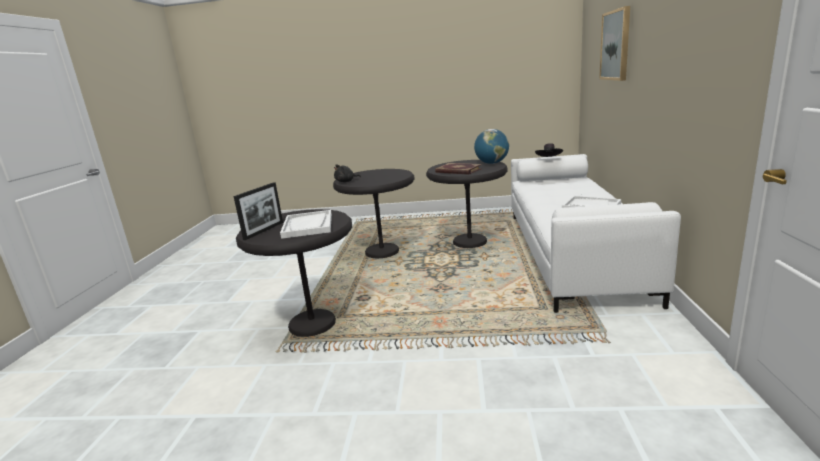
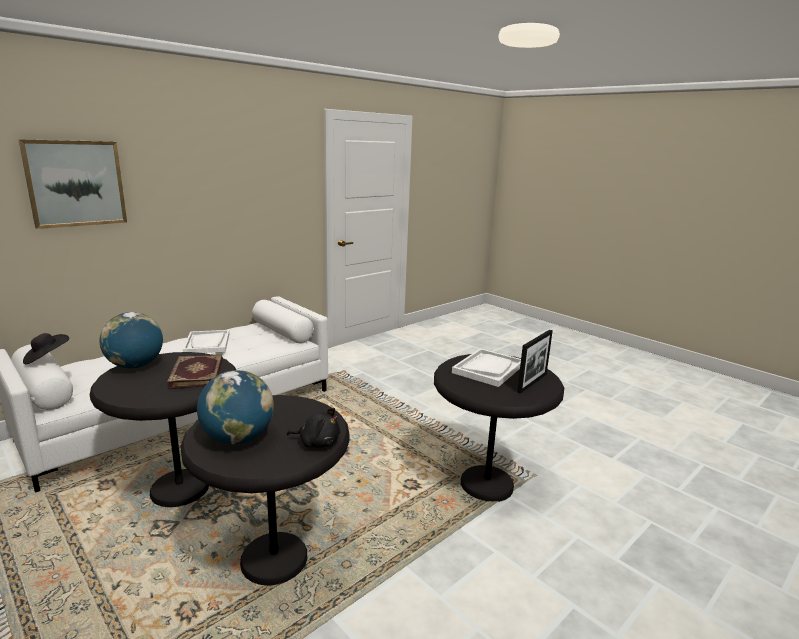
camera: 140 degrees left, 0 degrees up
picture frame [234,182,283,240] -> picture frame turned 150 degrees clockwise [517,330,553,394]
none -> globe [197,370,274,445]

